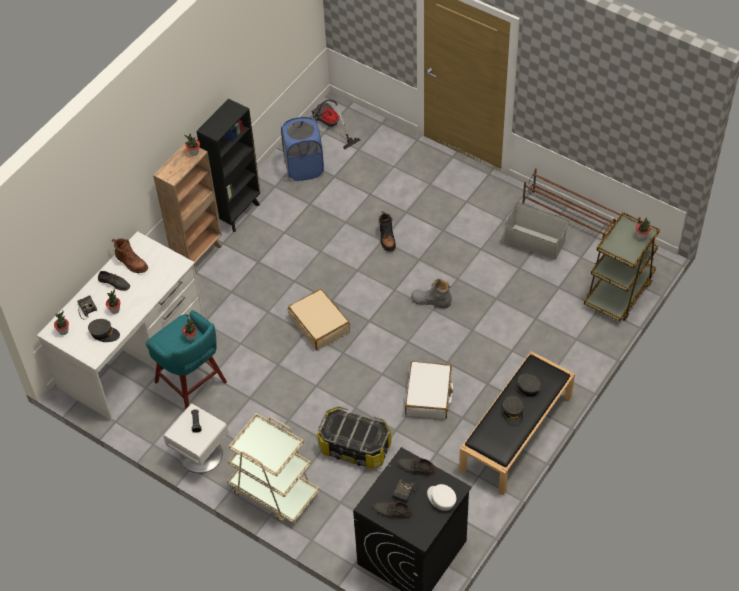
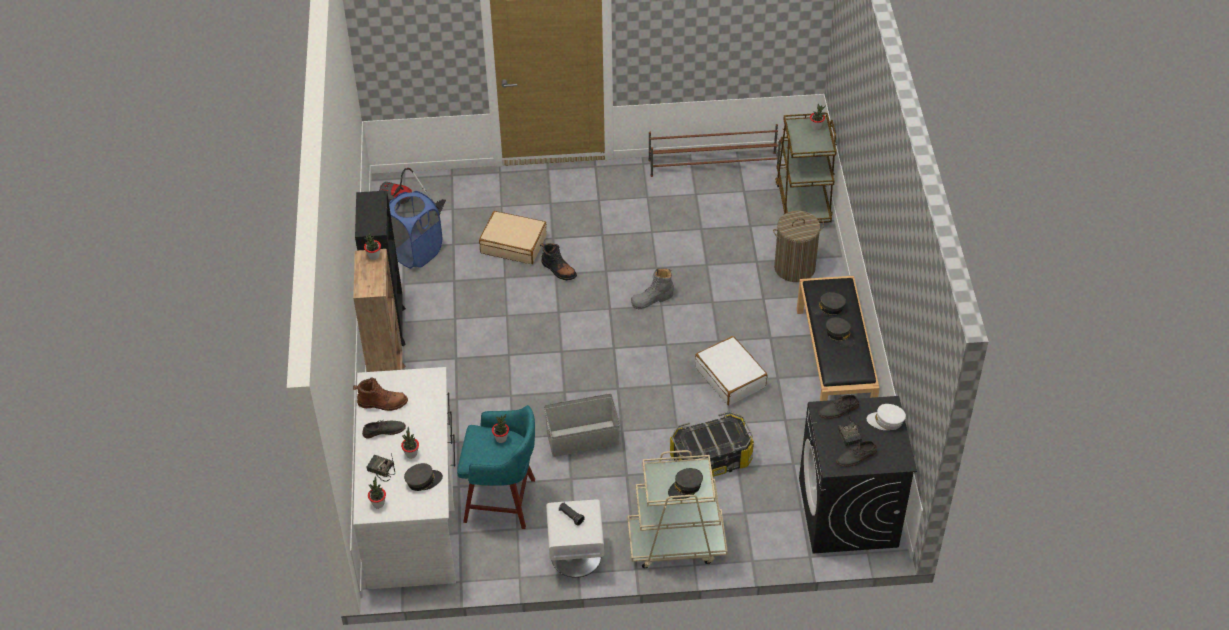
camera: 40 degrees left, 5 degrees down
beige suitcase [288,289,350,350] -> beige suitcase moved to [479,211,547,264]
grey storage box [504,202,569,260] -> grey storage box moved to [544,393,620,457]
none -> grey cap [668,468,703,499]
none -> laundry basket [773,211,824,282]

